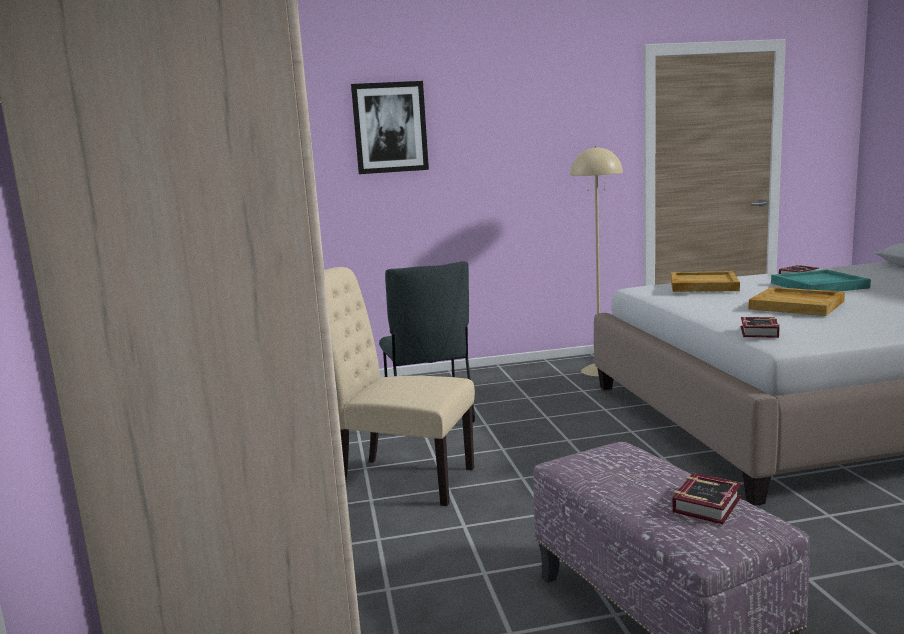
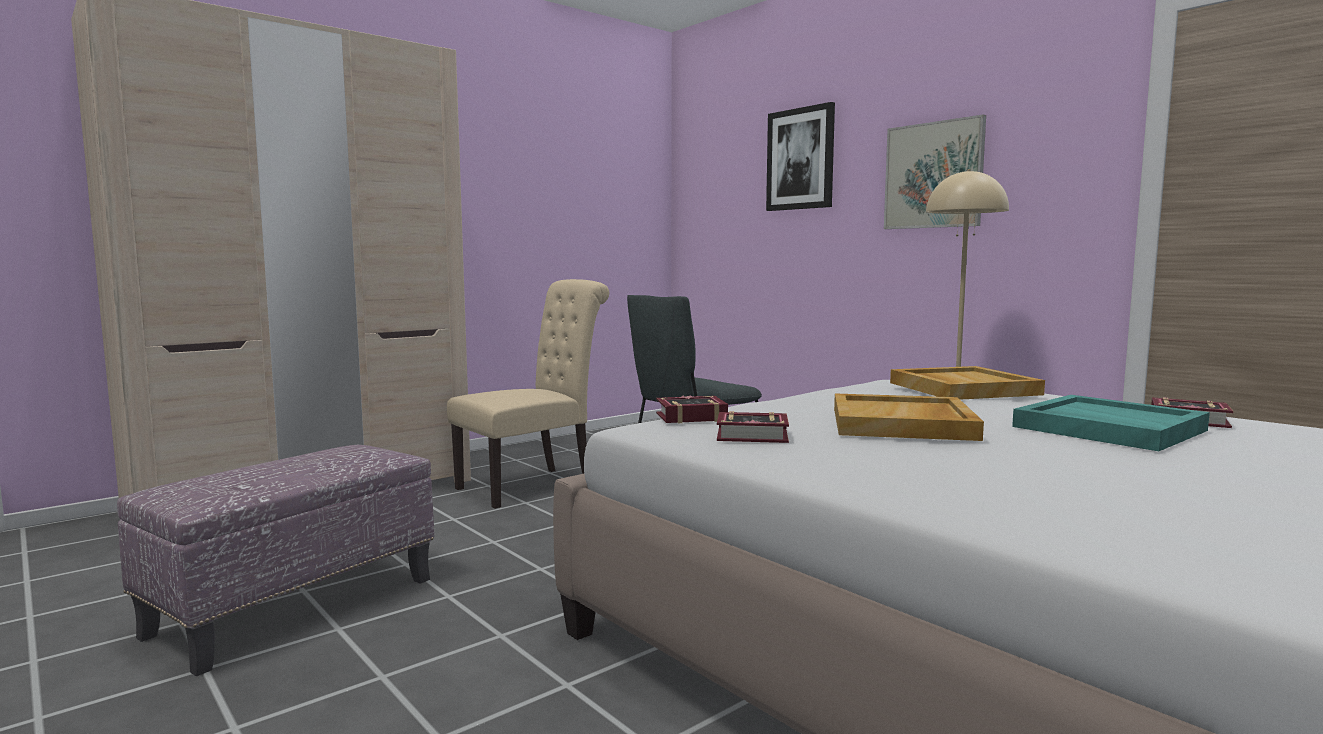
camera: 60 degrees right, 5 degrees down
beige chair [324,267,475,506] -> beige chair turned 60 degrees clockwise [447,279,609,509]
book [672,473,741,524] -> book moved to [717,411,789,443]
none -> picture [884,114,986,229]

